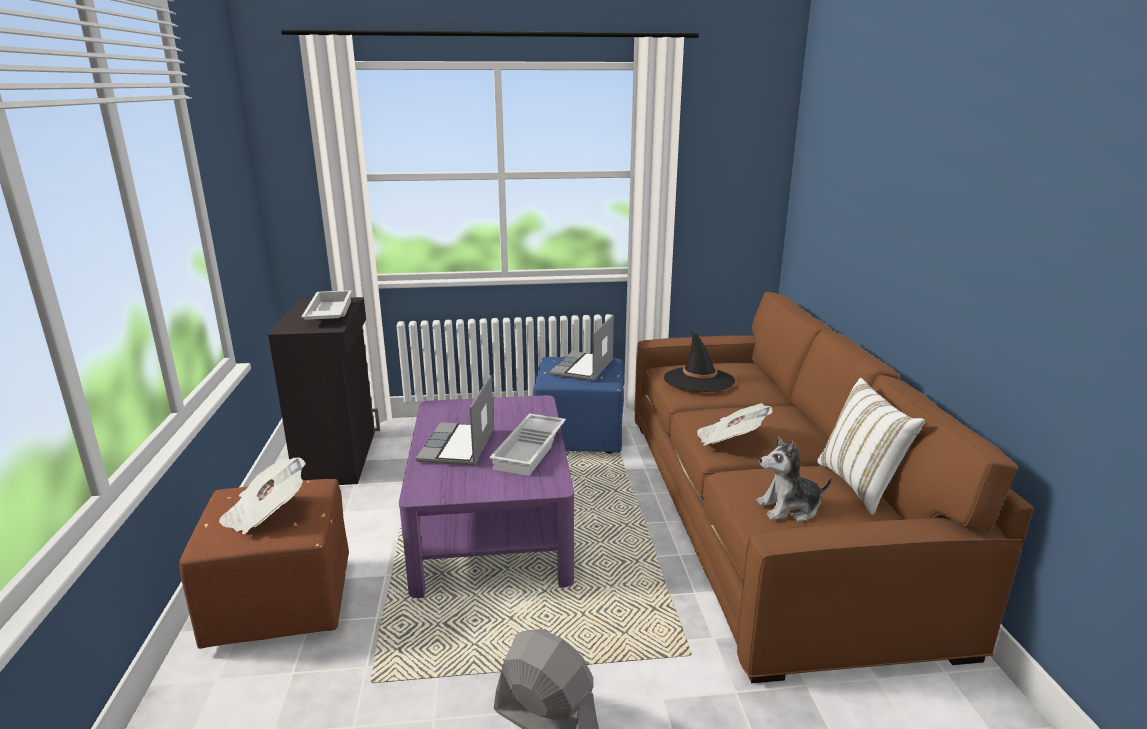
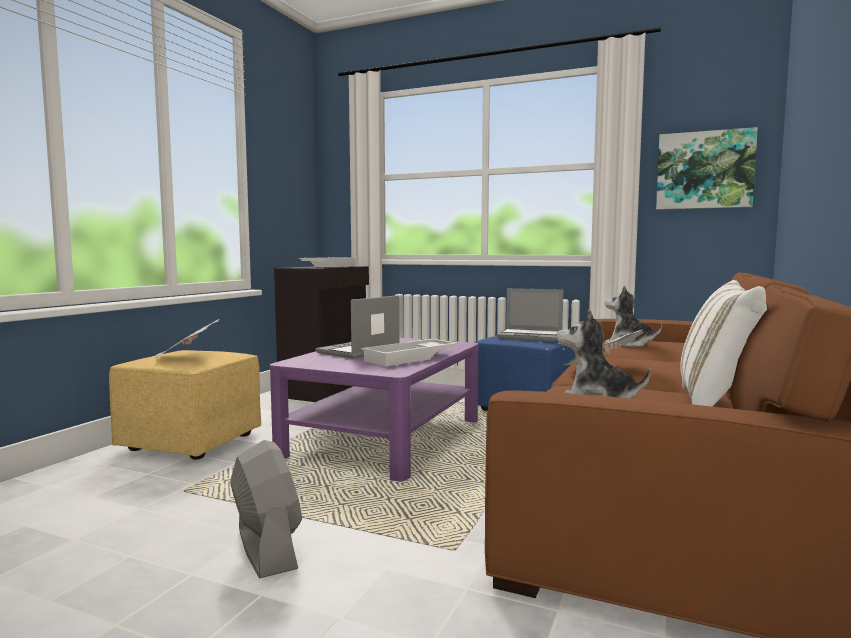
camera: 30 degrees right, 15 degrees down
brown ottoman [179,479,349,649] -> yellow ottoman [109,350,261,460]
laptop [550,315,614,381] -> laptop turned 120 degrees counterclockwise [497,288,563,342]
black hat [664,329,735,392] -> plush toy [605,286,662,347]
none -> picture [656,127,758,210]

